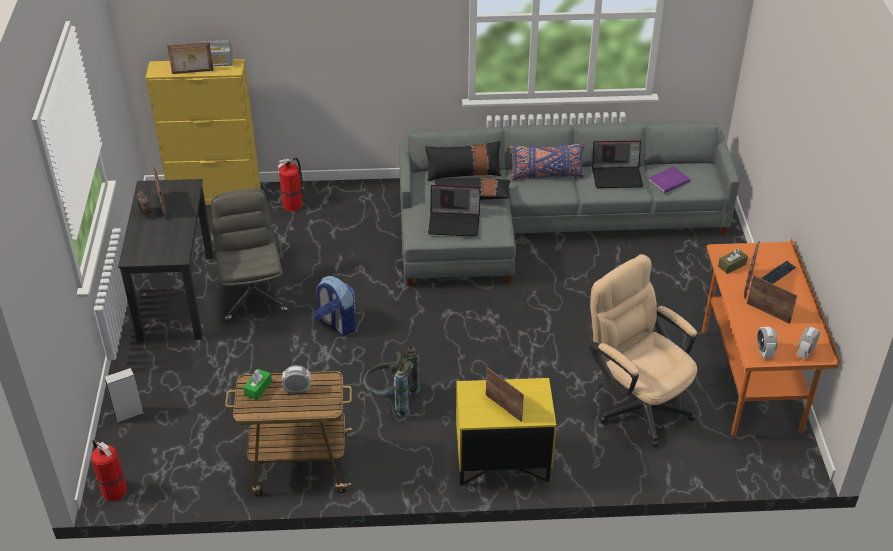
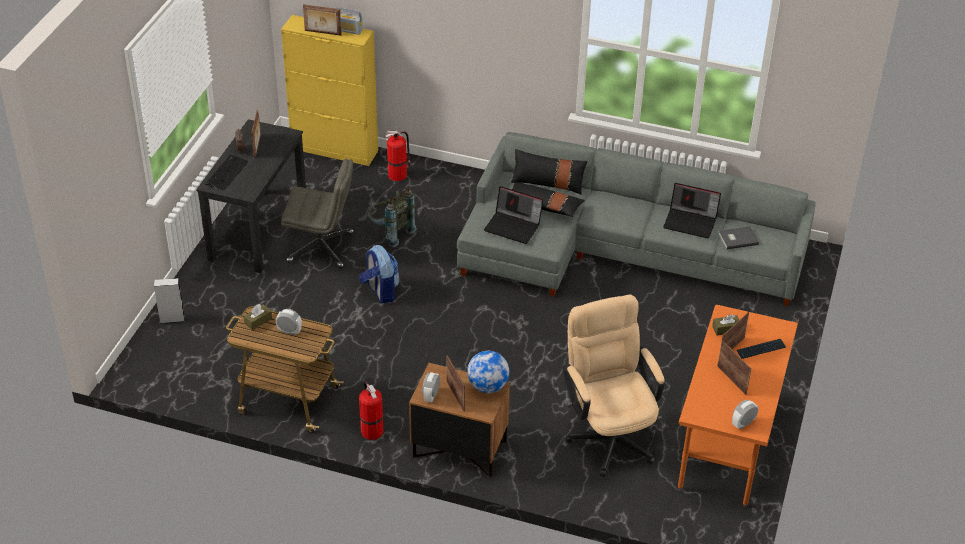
camera: 20 degrees right, 0 degrees up
fire extinguisher [91,440,127,501] -> fire extinguisher moved to [359,381,383,440]
grey office chair [211,188,288,322] -> grey office chair turned 90 degrees clockwise [281,159,354,268]
green tissue box [243,369,272,400] -> brown tissue box [244,304,272,330]
grey backpack [363,346,420,417] -> grey backpack moved to [368,188,417,247]
yellow nightstand [456,378,556,485] -> brown nightstand [409,363,510,477]
blue pillow [510,142,585,180] -> none
purple book [648,167,690,193] -> grey book [718,226,759,249]
alarm clock [757,327,777,359] -> alarm clock moved to [422,372,440,403]
none -> keyboard [205,155,249,190]
none -> globe [467,351,509,393]

